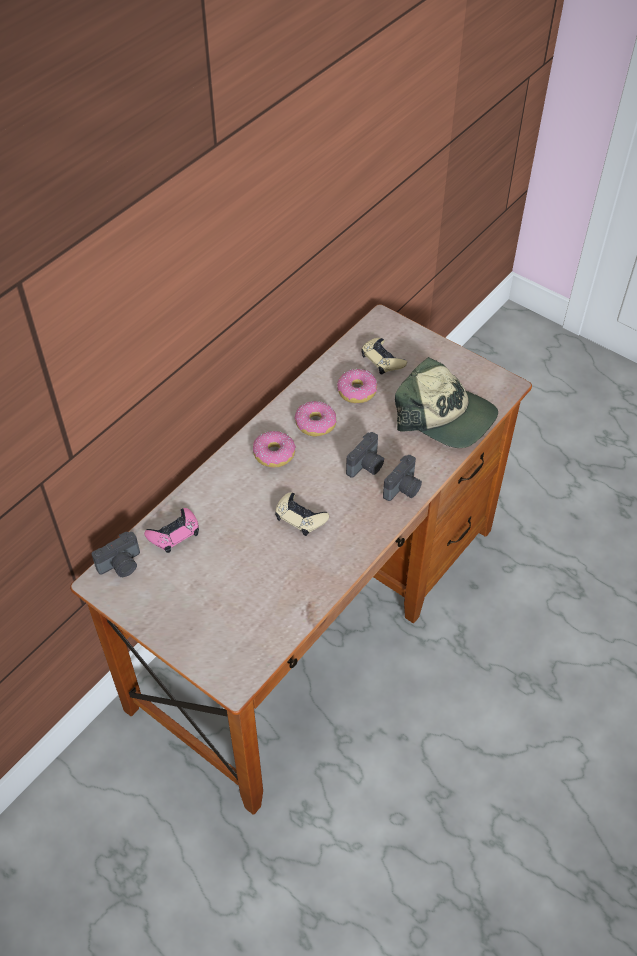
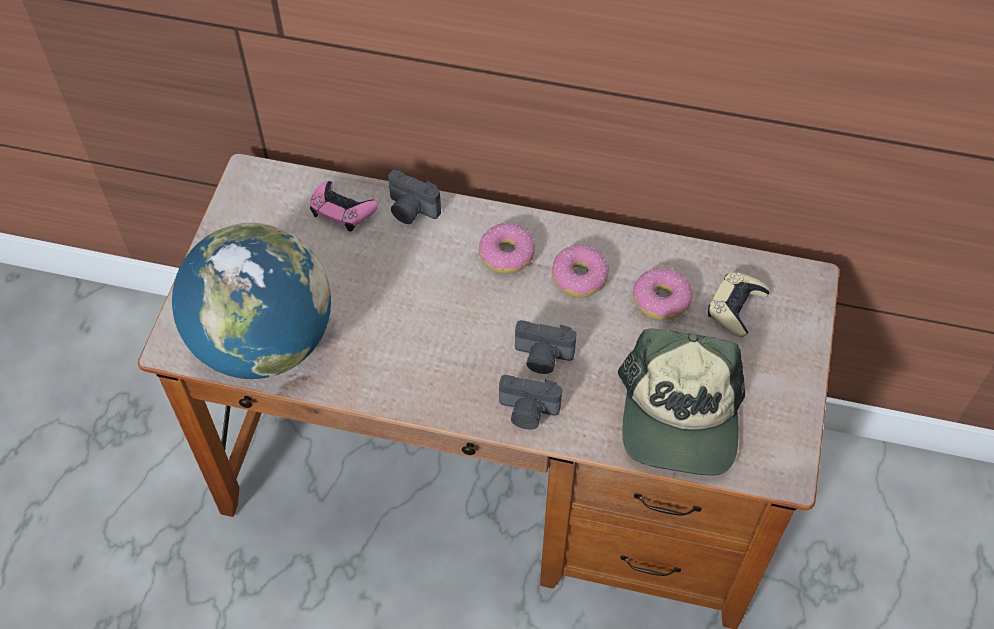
camera: 65 degrees right, 5 degrees up
camera [92,532,140,577] -> camera moved to [388,170,441,224]
beige game controller [275,492,329,536] -> none
none -> globe [172,223,331,379]

